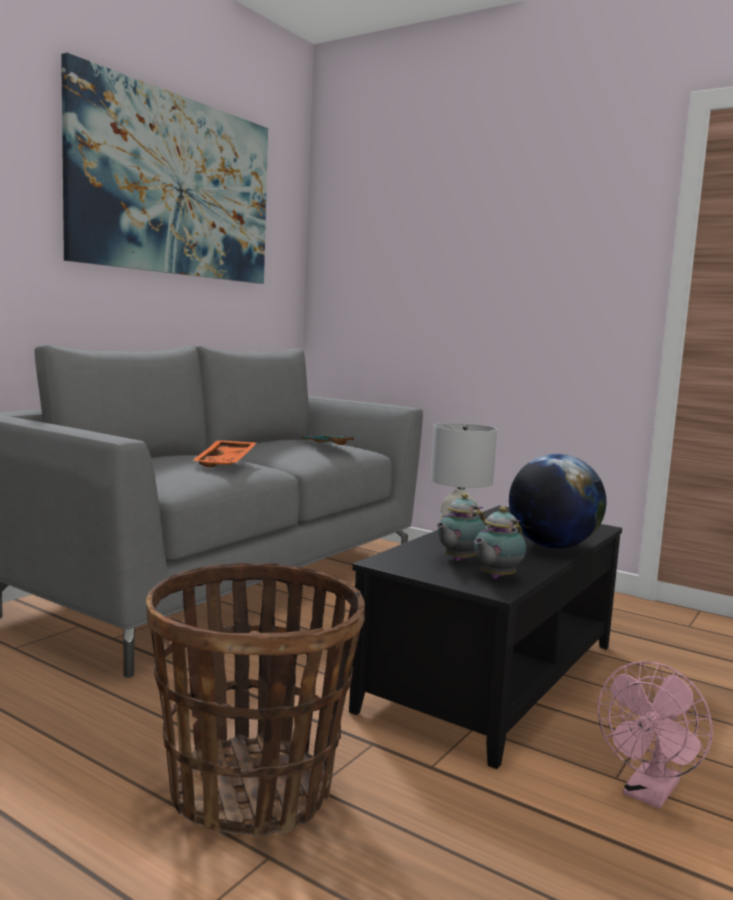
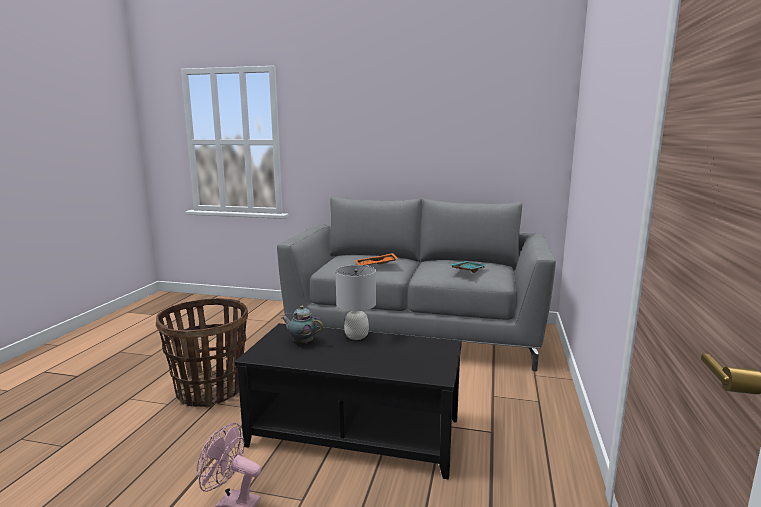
camera: 70 degrees right, 5 degrees up
picture [61,53,268,284] -> none
teapot [474,506,526,579] -> none
globe [509,454,606,549] -> none

